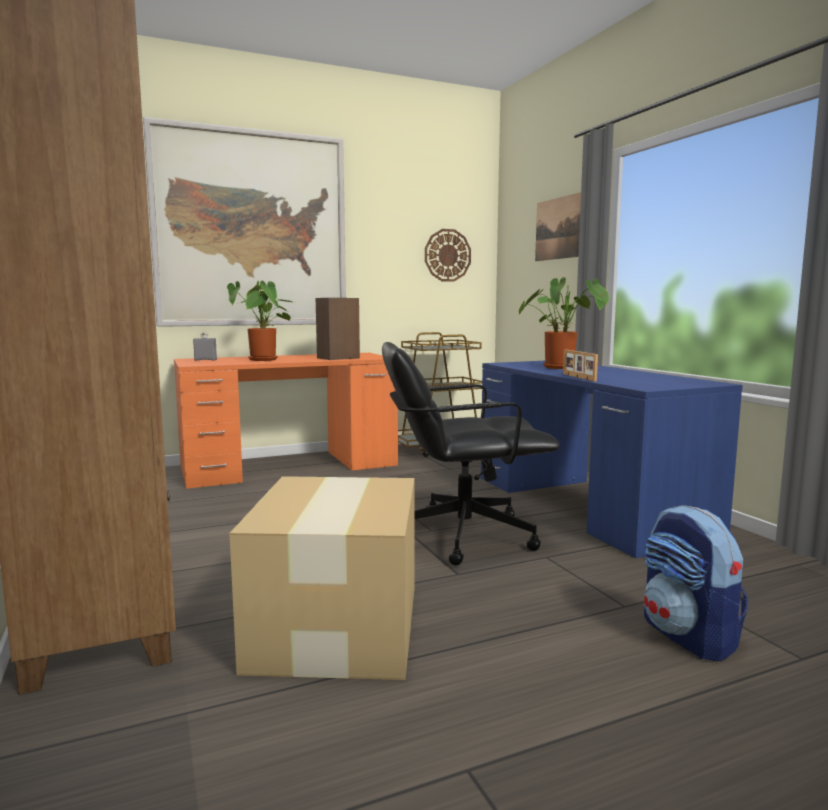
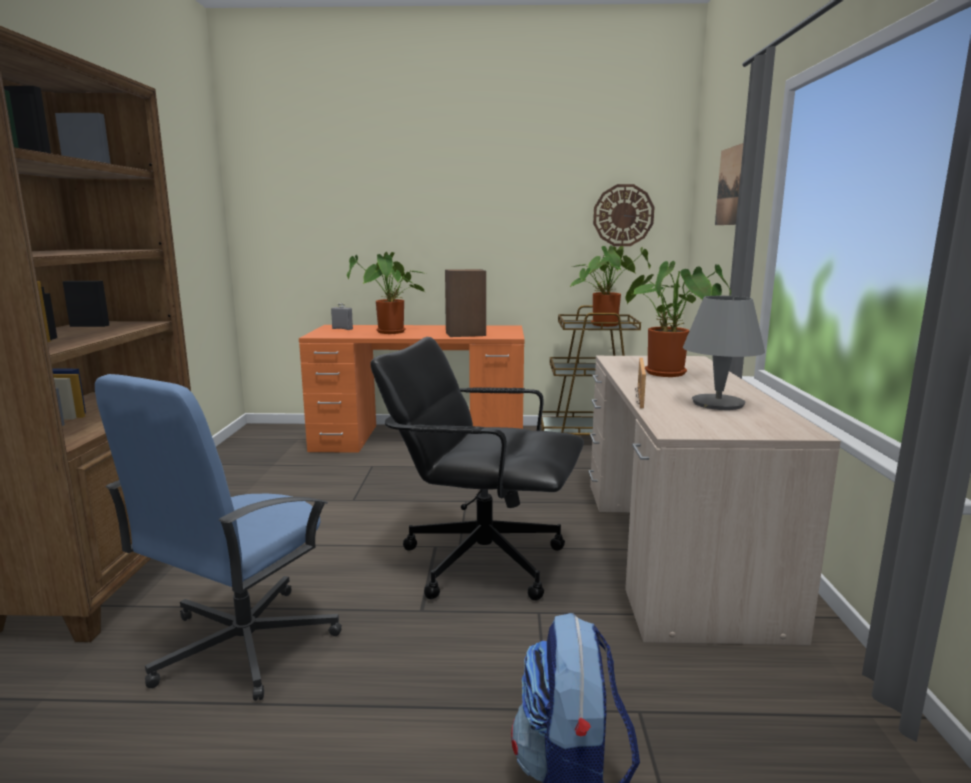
camera: 25 degrees right, 5 degrees up
picture [143,117,346,327] -> none
cardboard box [230,476,414,680] -> blue office chair [95,374,342,701]
blue desk [481,361,743,558] -> beige desk [588,356,841,645]
none -> potted plant [570,245,651,327]
none -> grey table lamp [683,296,765,410]

